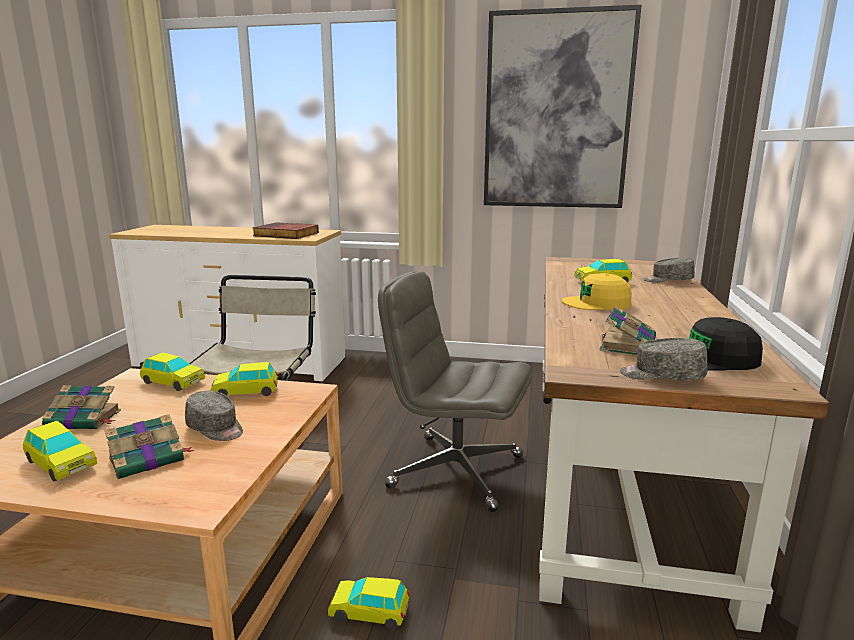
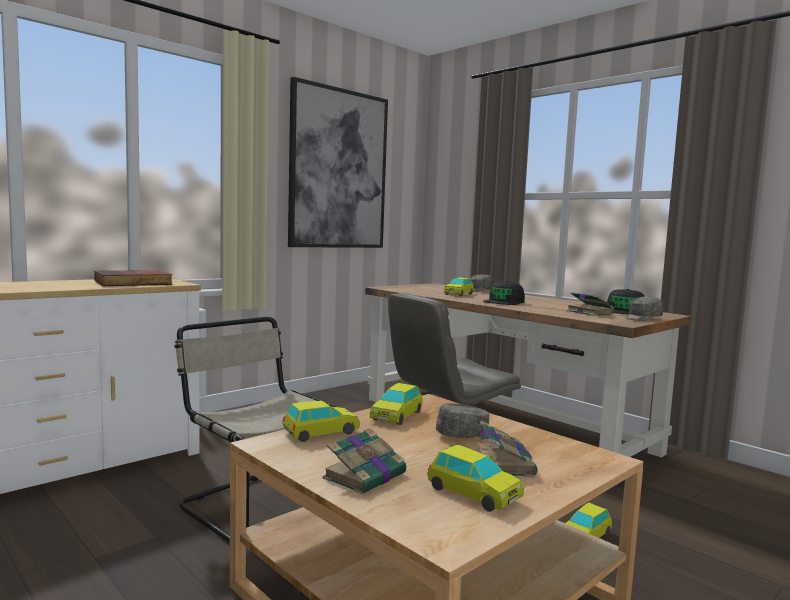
camera: 55 degrees left, 10 degrees down
toy car [23,421,97,481] -> toy car turned 60 degrees clockwise [427,445,524,512]
yellow cap [562,273,632,310] -> black cap [483,281,525,305]

